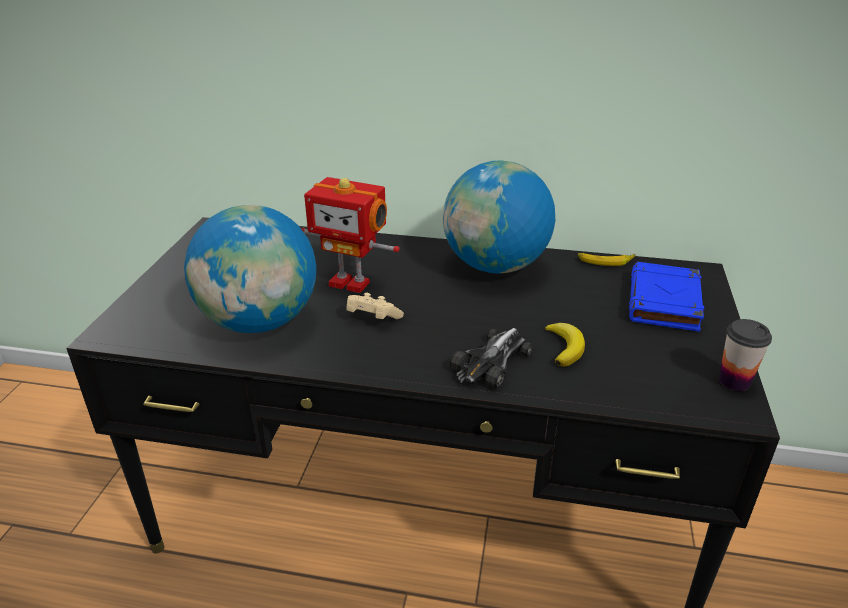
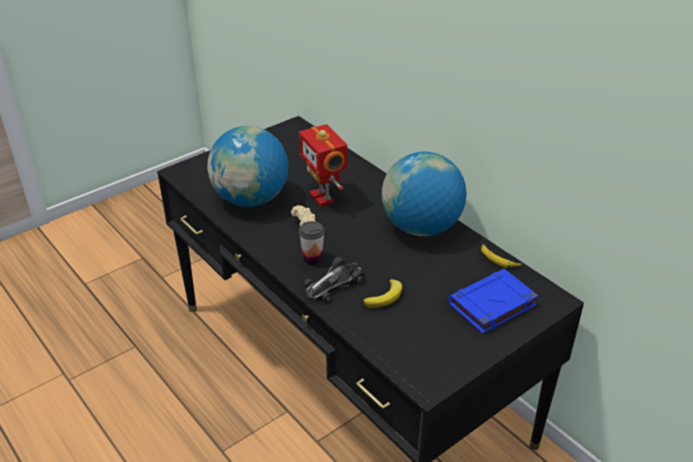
camera: 40 degrees right, 5 degrees up
toy car [450,328,533,388] -> toy car turned 150 degrees clockwise [304,257,364,302]
cup [719,319,772,391] -> cup moved to [299,221,325,266]

